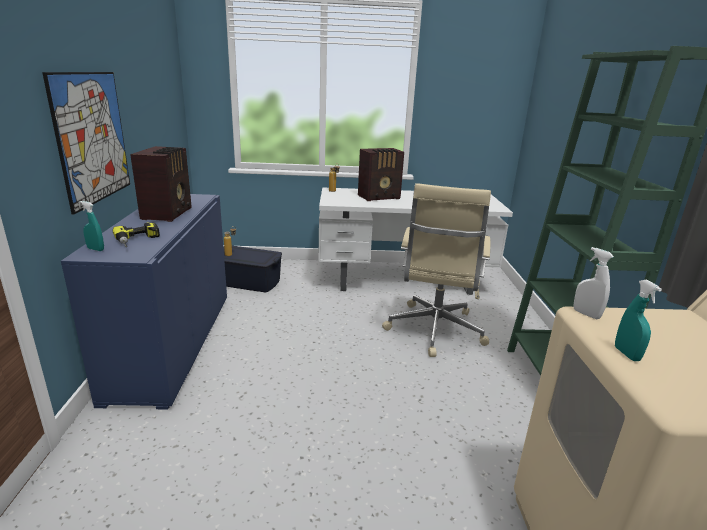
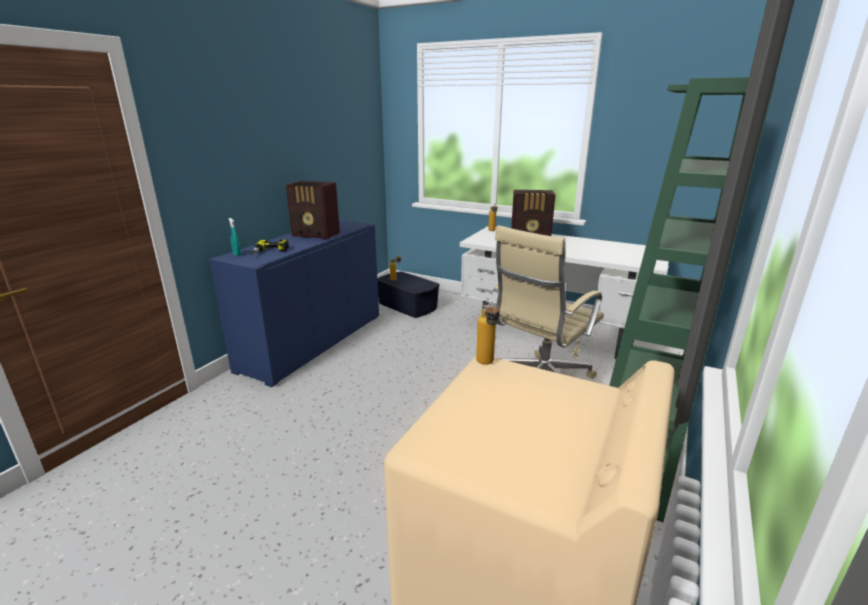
camera: 30 degrees right, 0 degrees up
picture [42,72,130,215] -> none
radio [130,146,192,222] -> radio turned 75 degrees clockwise [286,181,340,240]
white spray bottle [574,247,614,319] -> bottle [476,301,500,365]
turquoise spray bottle [615,280,662,361] -> none

